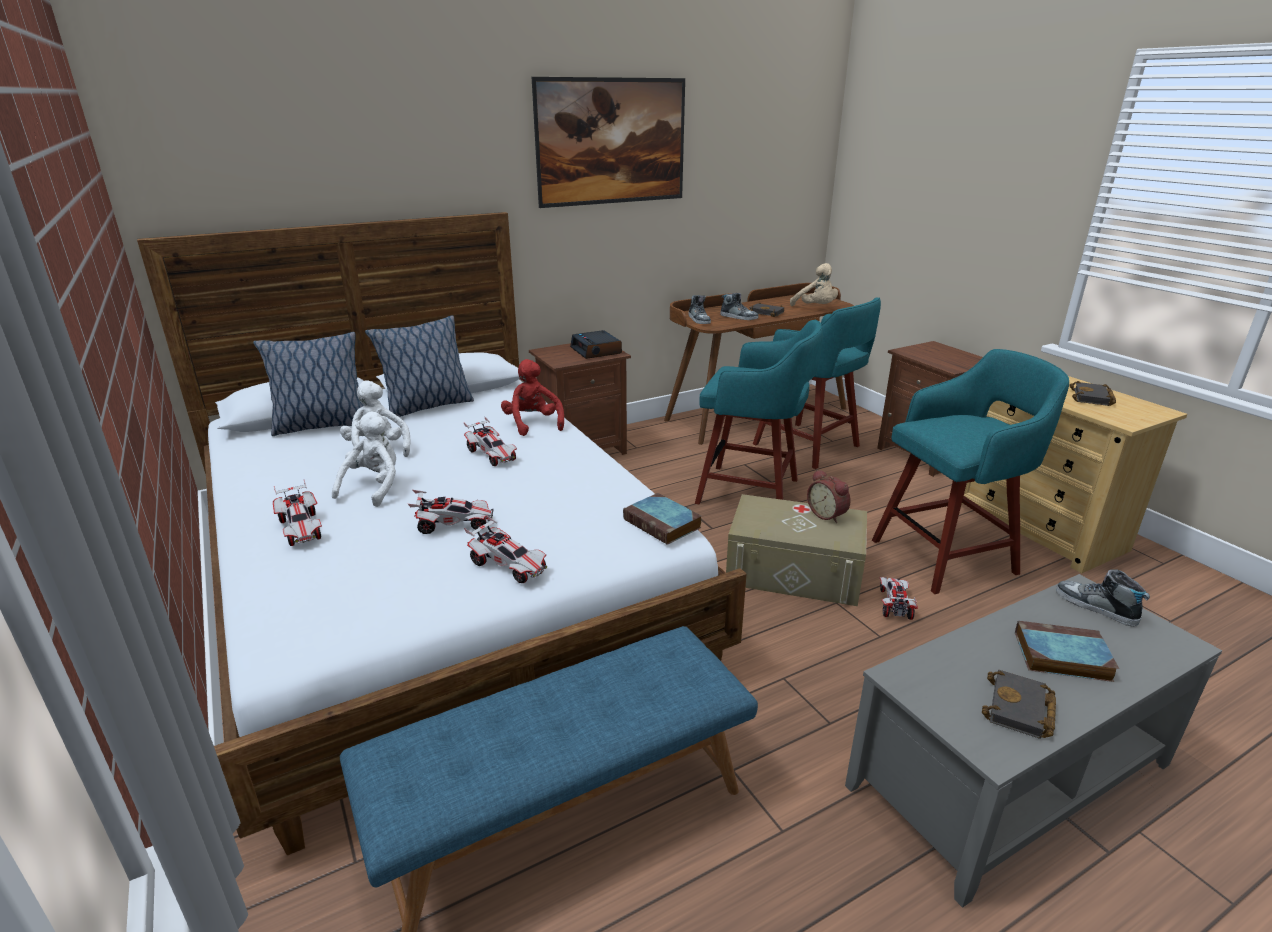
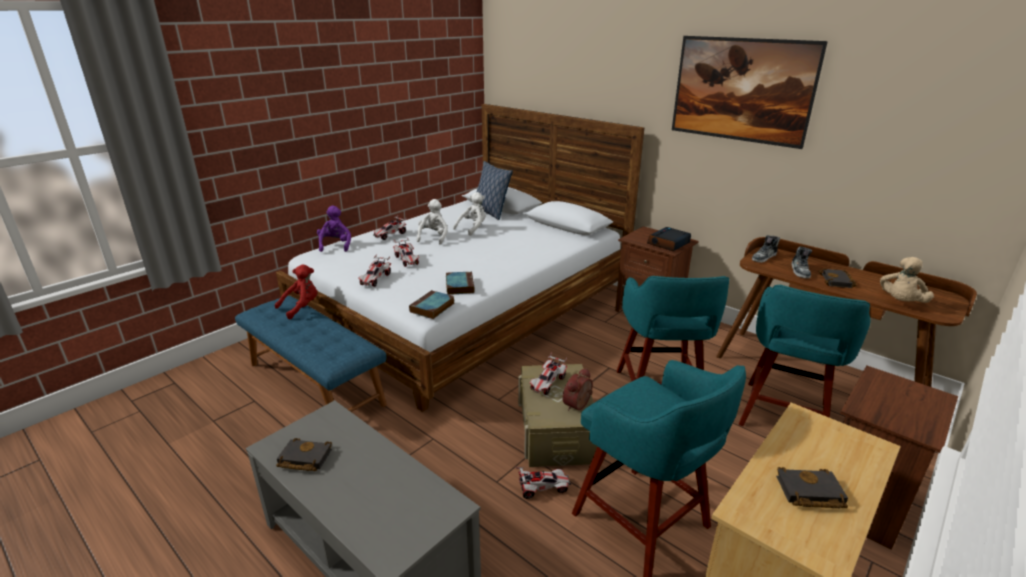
camera: 70 degrees right, 0 degrees up
white plush toy [332,411,396,507] -> white plush toy turned 75 degrees counterclockwise [417,199,448,245]
pillow [365,315,474,417] -> none
toy car [464,416,517,466] -> toy car moved to [530,353,567,395]
red plush toy [501,359,564,436] -> red plush toy moved to [275,264,317,319]
book [1015,621,1119,682] -> book moved to [446,271,475,295]
shoe [1056,569,1150,627] -> none
none -> purple plush toy [317,206,351,252]

